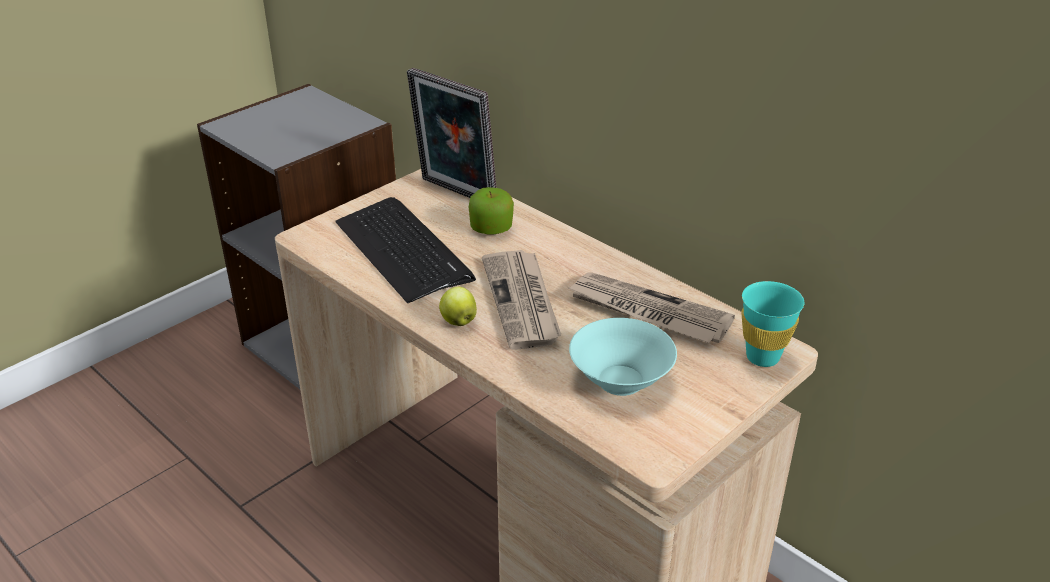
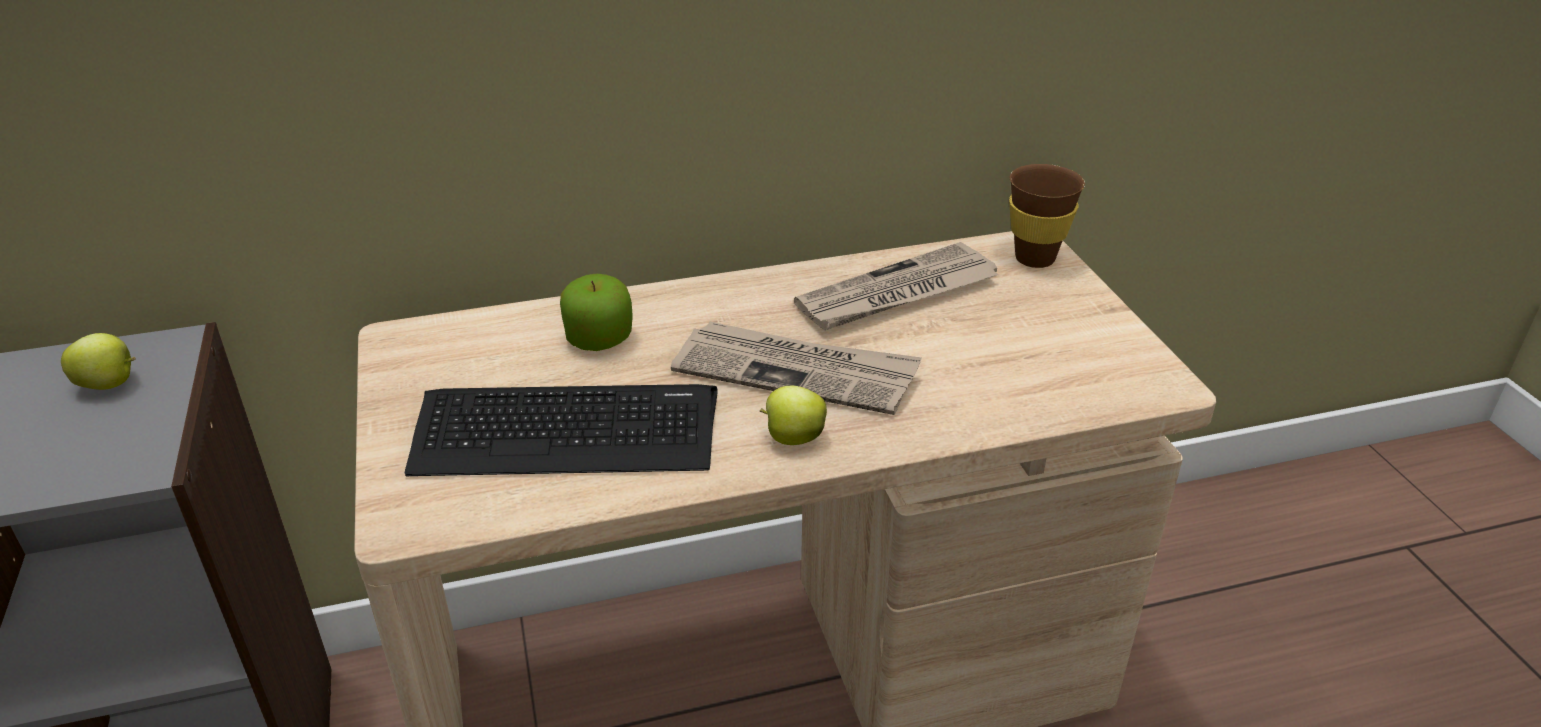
camera: 60 degrees left, 0 degrees up
picture frame [407,68,497,198] -> none
turquoise bowl [569,318,677,396] -> none
turquoise cup [741,281,804,367] -> brown cup [1009,164,1085,268]
none -> apple [61,333,136,390]

